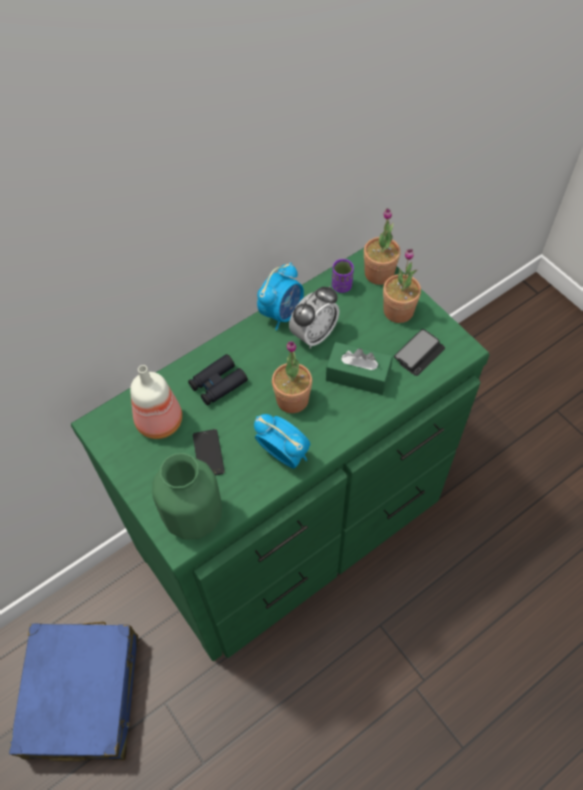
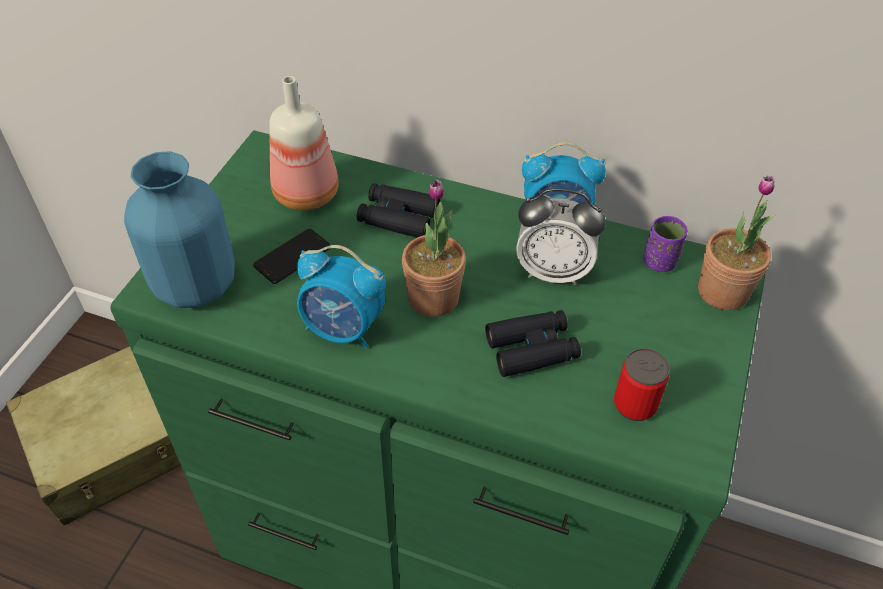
camera: 55 degrees right, 10 degrees down
blue suitcase [9,622,138,761] -> beige suitcase [6,346,181,525]
green vase [152,453,222,539] -> blue vase [124,151,235,308]
alarm clock [254,414,311,469] -> alarm clock turned 105 degrees clockwise [297,245,386,349]
green tissue box [326,342,393,395] -> black binoculars [485,310,581,377]
potted plant [383,249,421,323] -> none
phone [394,329,445,376] -> can [614,348,670,421]

